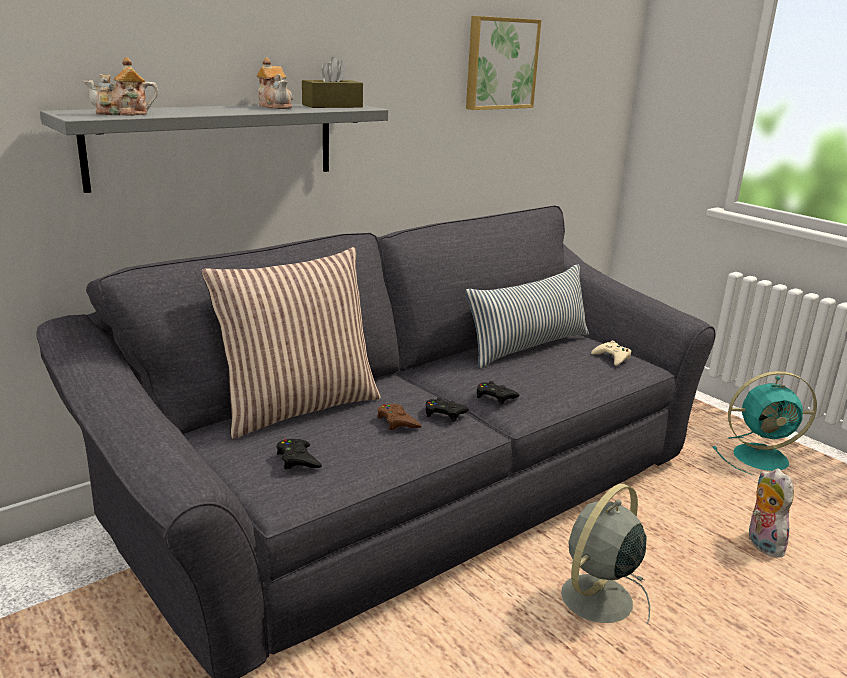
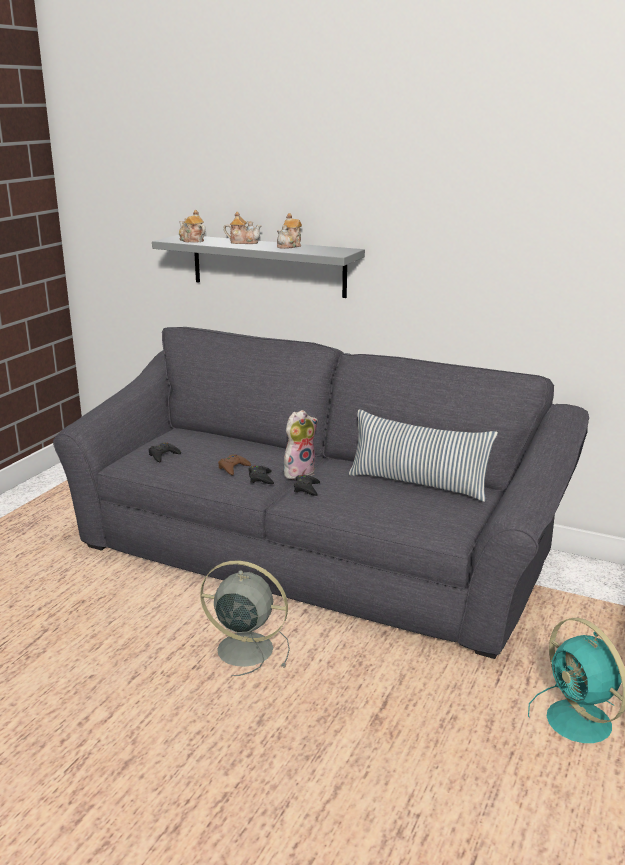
camera: 65 degrees right, 0 degrees up
pillow [201,247,381,439] -> none
brown tissue box [302,57,363,108] -> none
picture [466,16,541,110] -> none
beige game controller [591,341,631,366] -> none
plush toy [749,468,794,558] -> plush toy moved to [284,410,318,479]
none -> teapot [223,211,262,244]

